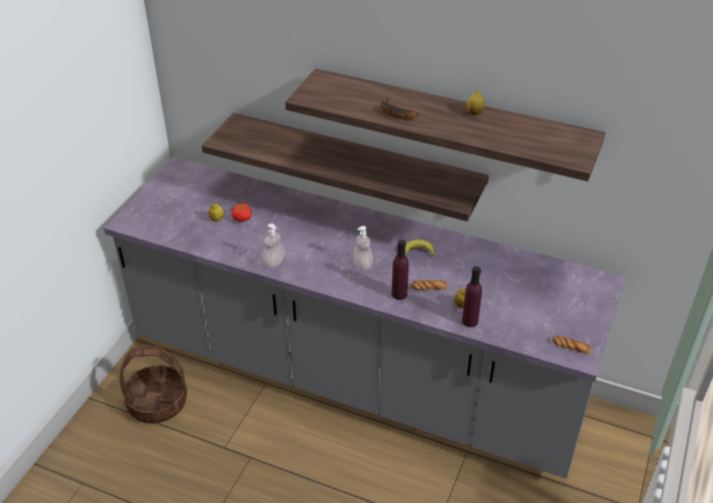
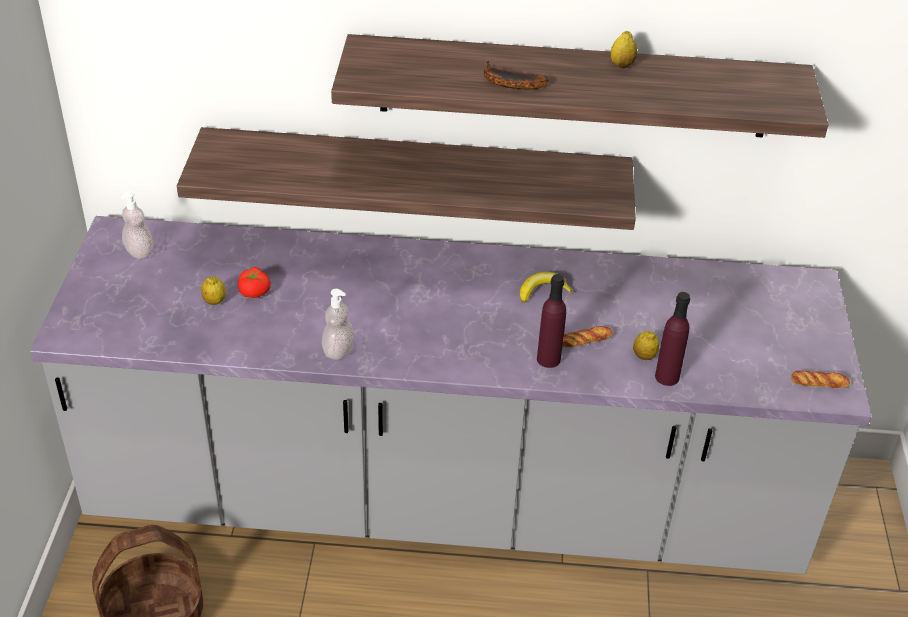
camera: 20 degrees left, 0 degrees up
soap dispenser [353,226,373,271] -> soap dispenser moved to [121,191,153,259]

